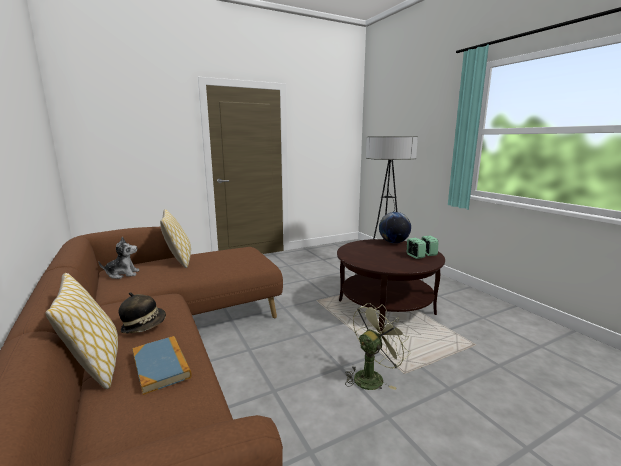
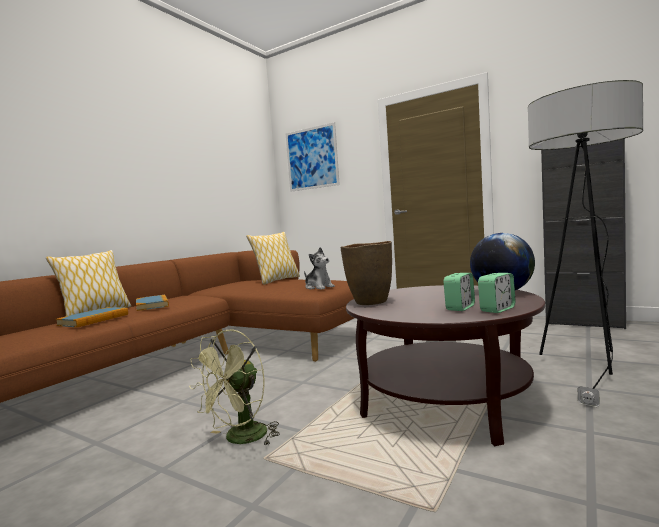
camera: 60 degrees right, 10 degrees down
plush toy [99,237,139,279] -> plush toy moved to [304,247,335,290]
hat [118,292,166,333] -> book [136,295,169,311]
green fan [345,303,410,390] -> green fan turned 105 degrees clockwise [189,329,280,445]
none -> picture [286,122,340,192]
none -> brown vase [341,241,392,305]
none -> black cabinet [541,139,626,329]

